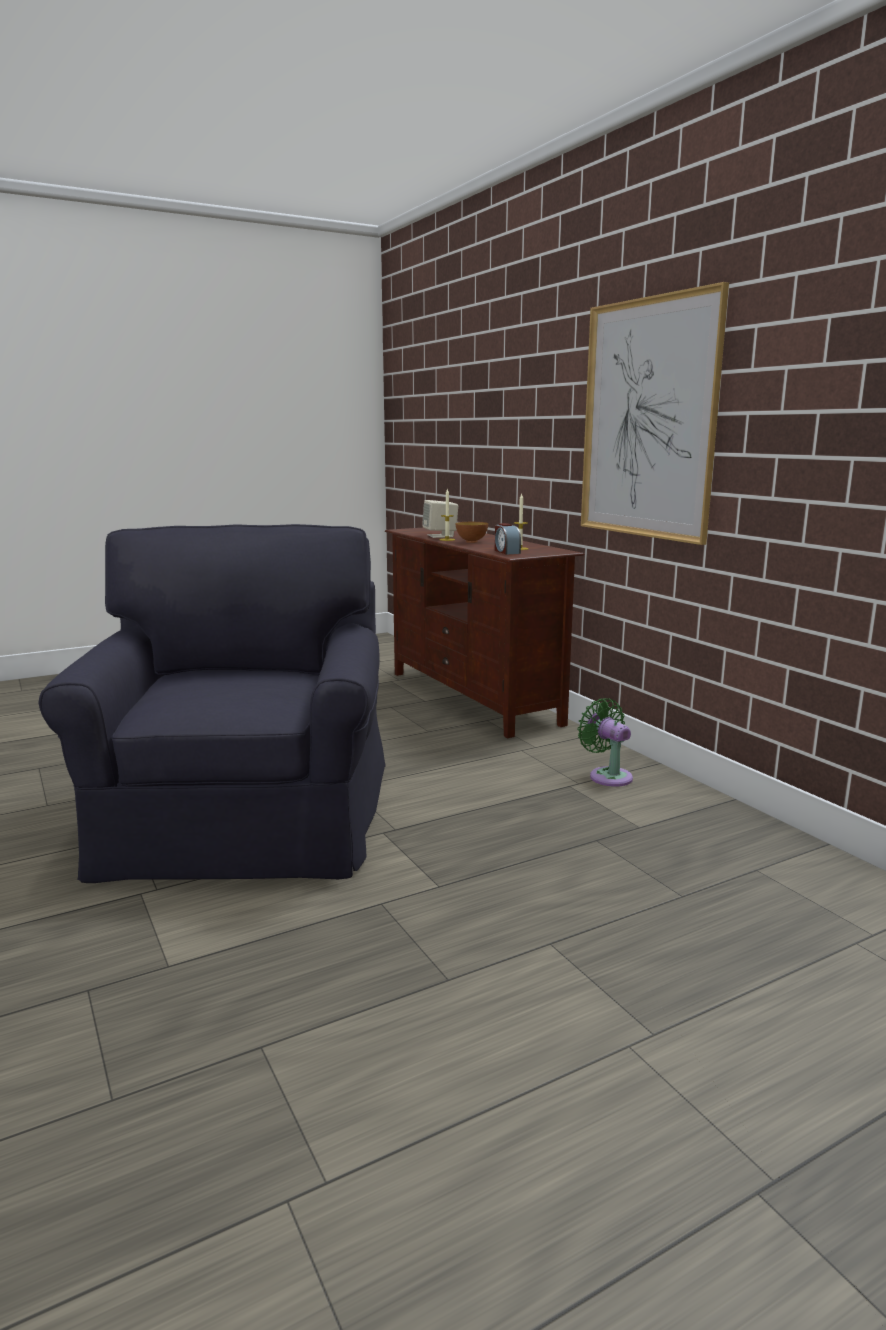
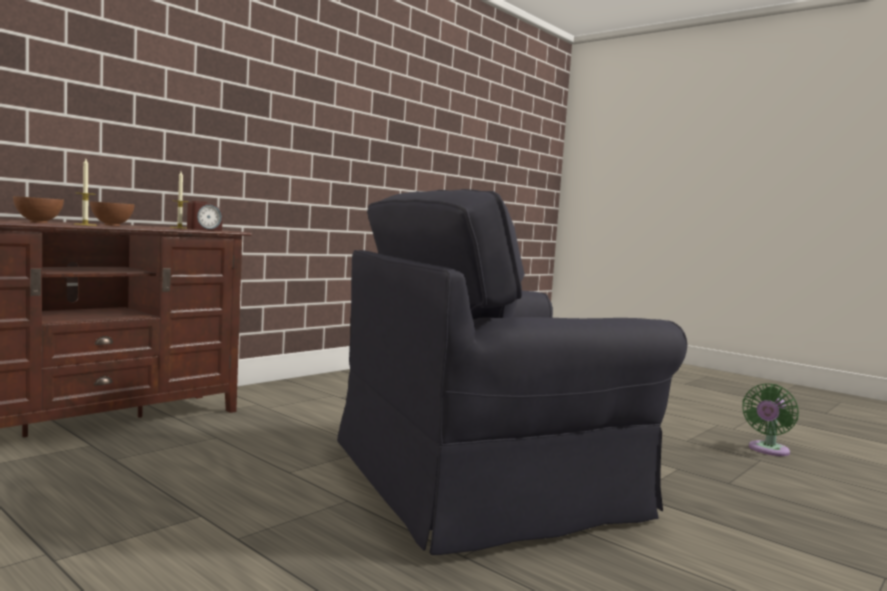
camera: 110 degrees left, 10 degrees down
beige speaker [422,500,458,538] -> bowl [13,196,64,223]
green fan [577,698,633,787] -> green fan moved to [742,383,799,456]
picture [581,282,729,545] -> none

